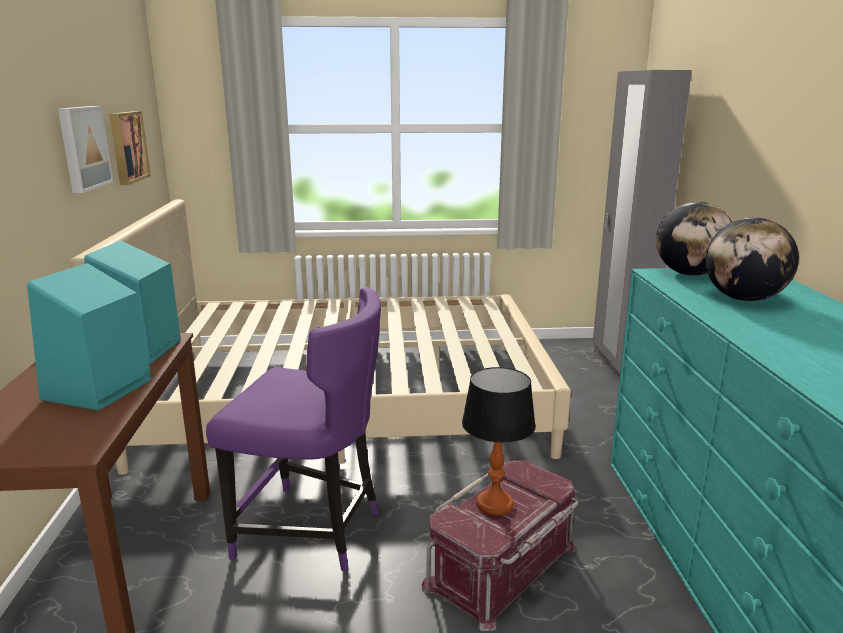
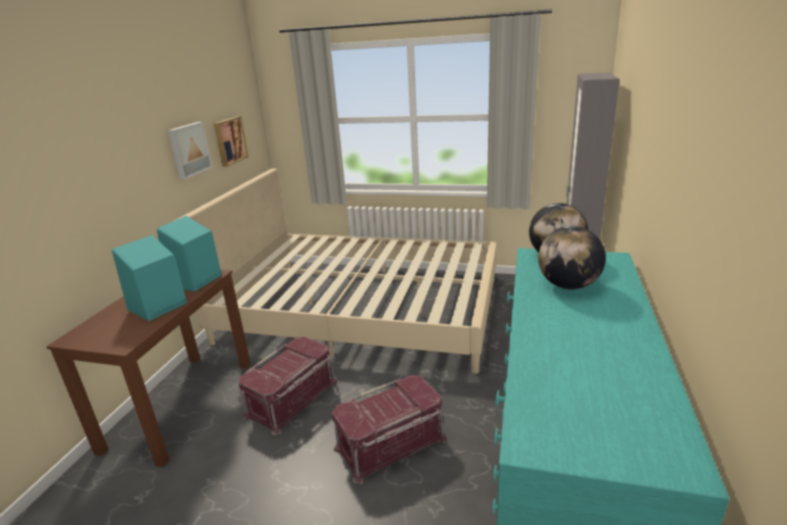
camera: 20 degrees right, 5 degrees up
purple chair [206,287,381,572] -> red storage box [239,337,337,435]
table lamp [462,367,536,515] -> none

